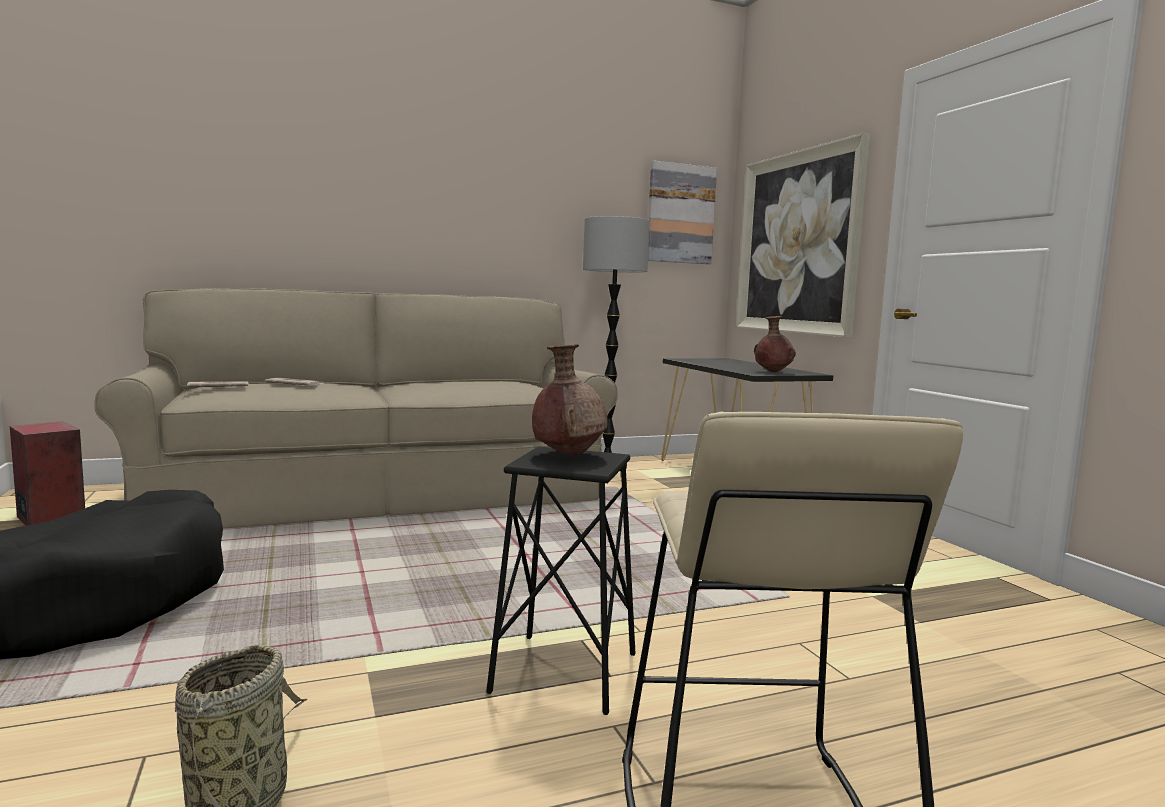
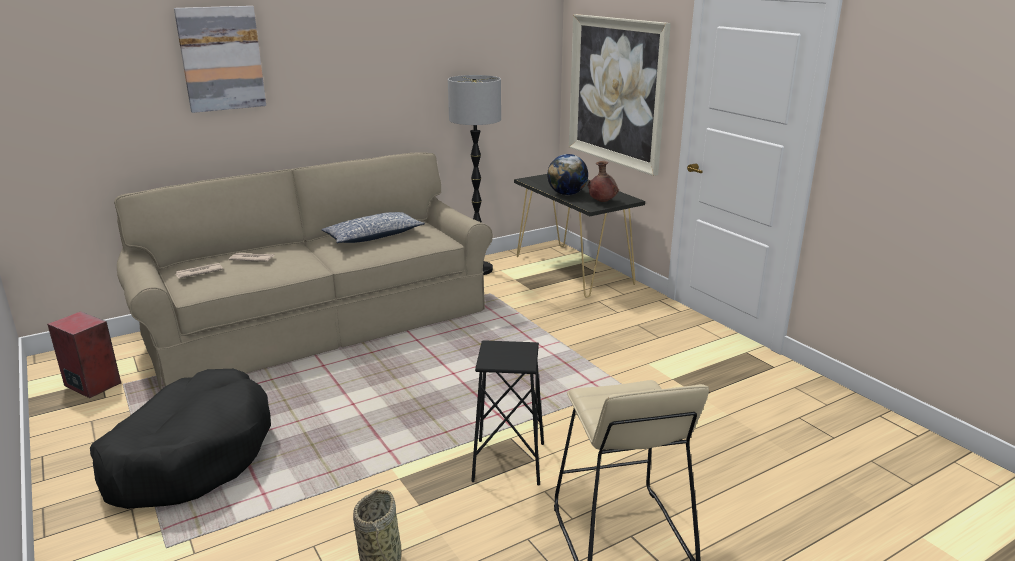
camera: 10 degrees left, 15 degrees up
brown vase [532,344,607,456] -> none
picture [648,161,717,264] -> picture moved to [174,6,266,113]
none -> pillow [321,212,425,243]
none -> globe [547,154,588,195]

